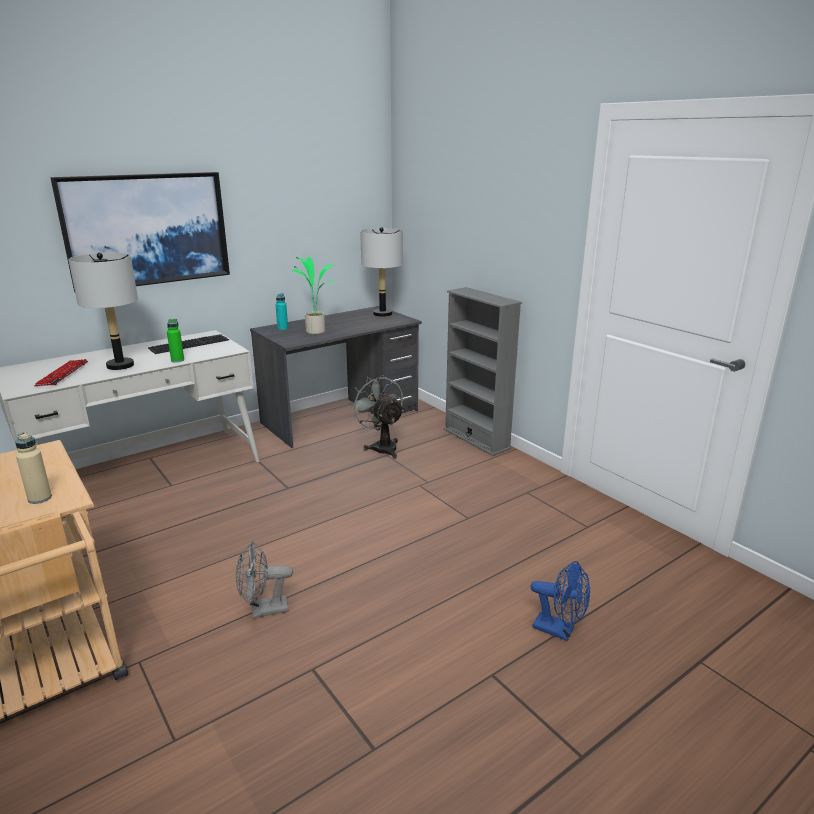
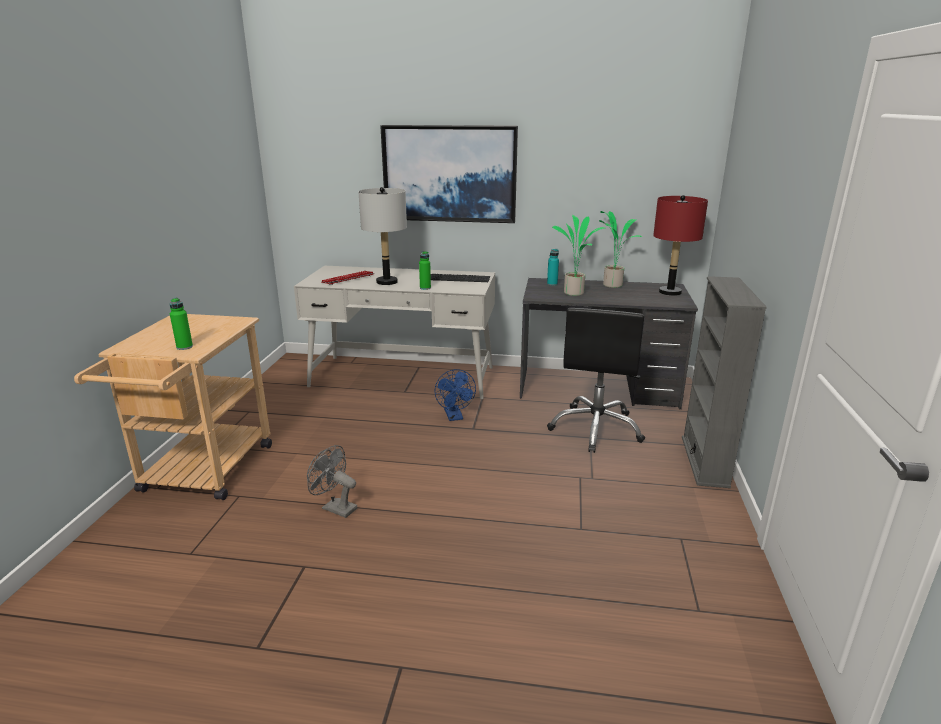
camera: 45 degrees right, 0 degrees up
beige bottle [15,432,52,504] -> green bottle [170,298,193,350]
grey fan [350,375,404,459] -> black office chair [547,308,645,453]
grey table lamp [360,227,403,317] -> red table lamp [653,195,708,296]
blue fan [531,561,590,641] -> blue fan moved to [435,369,476,421]
none -> potted plant [599,211,642,288]

